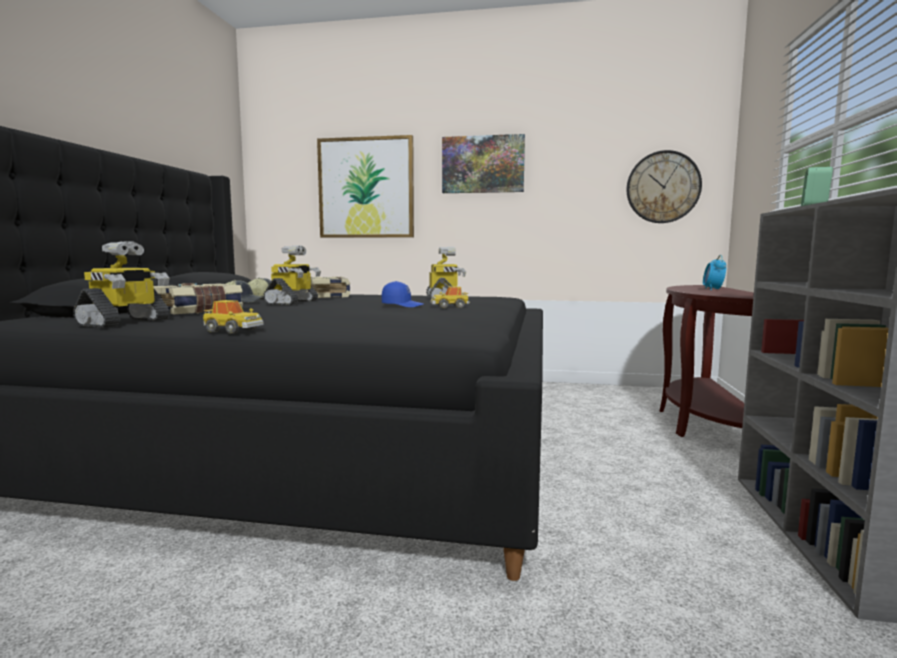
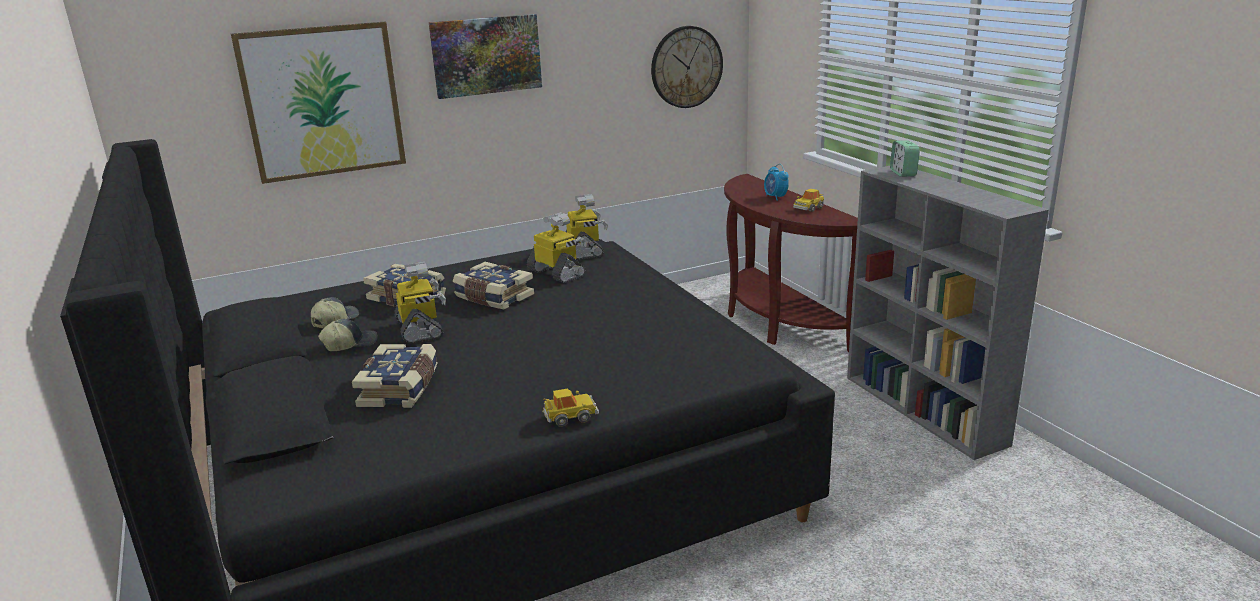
camera: 35 degrees left, 15 degrees up
toy robot [73,241,170,328] -> toy robot moved to [566,194,608,260]
blue cap [382,281,424,307] -> none
toy car [430,286,470,308] -> toy car moved to [793,189,824,212]
none -> book [453,262,534,309]

